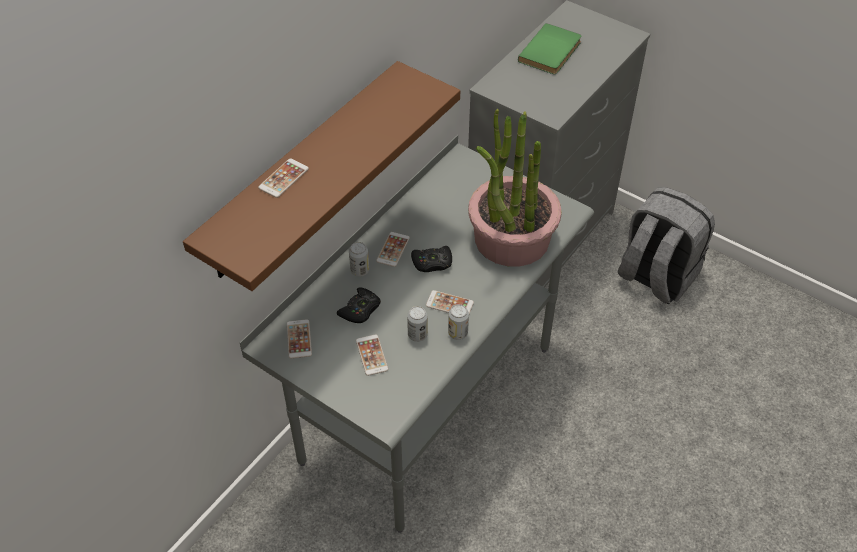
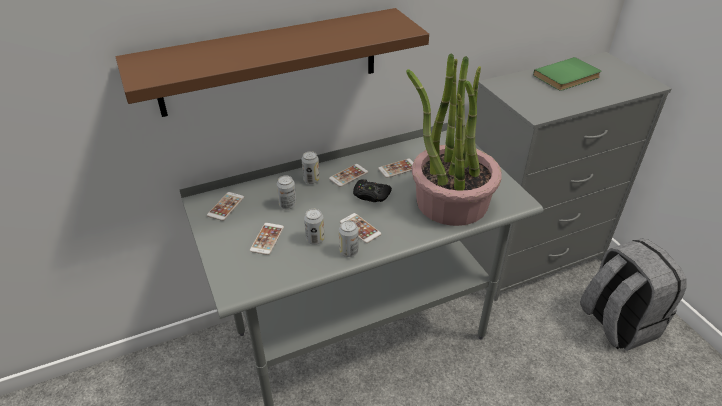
camera: 30 degrees right, 10 degrees down
phone [258,158,309,198] -> phone moved to [378,159,413,178]
black game controller [337,287,381,323] -> can [277,175,296,210]

